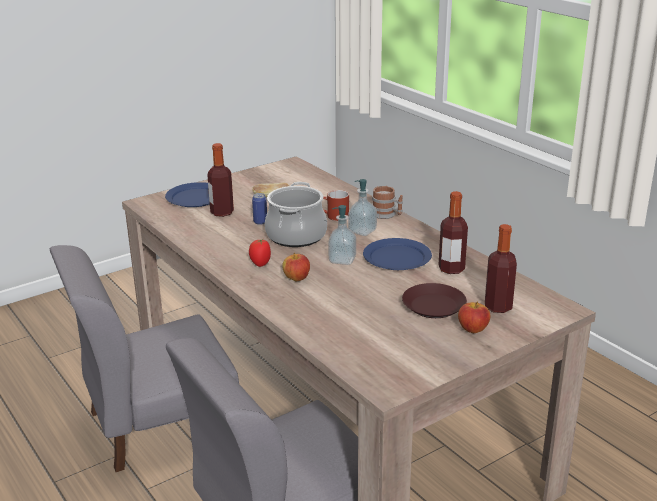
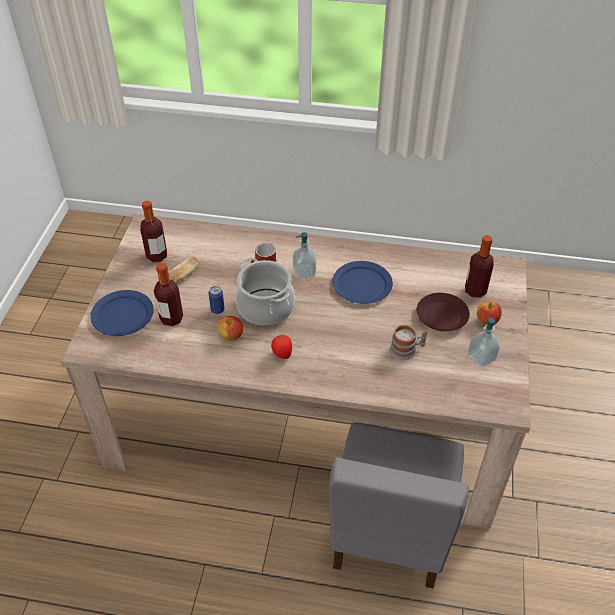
camera: 45 degrees left, 20 degrees up
grey chair [50,245,239,472] -> none
apple [282,253,310,281] -> apple moved to [218,316,243,341]
soap dispenser [328,205,356,265] -> soap dispenser moved to [468,318,500,367]
mug [372,186,403,219] -> mug moved to [390,325,428,360]
bottle [438,191,468,274] -> bottle moved to [140,201,167,262]

